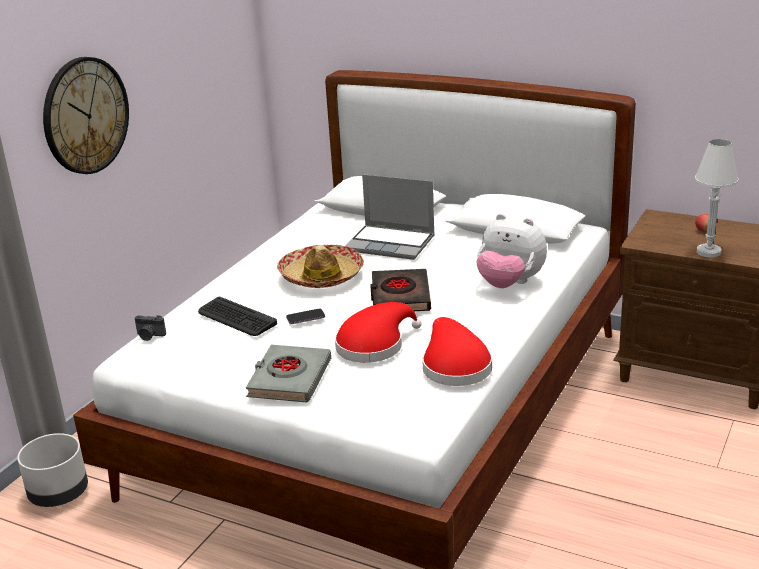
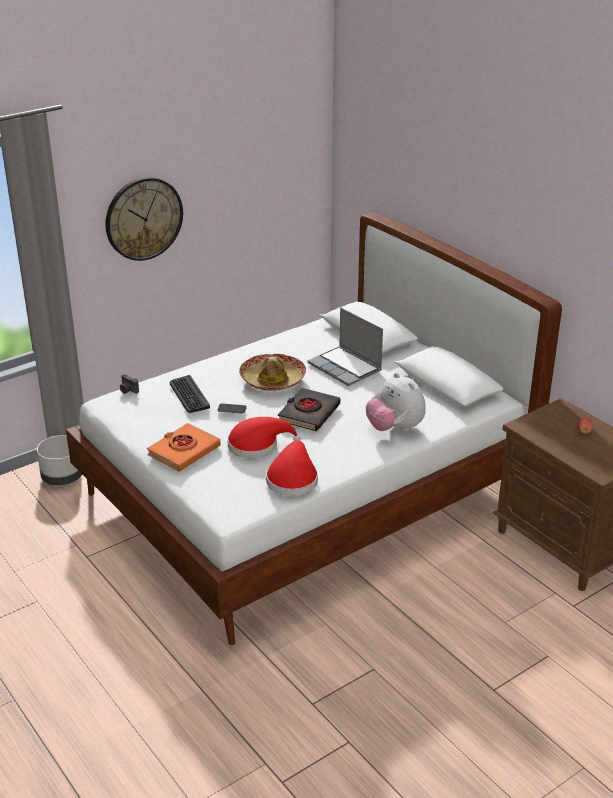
camera: 25 degrees right, 5 degrees up
grey book [246,345,331,403] -> orange book [147,423,221,472]
white table lamp [695,139,739,257] -> none

